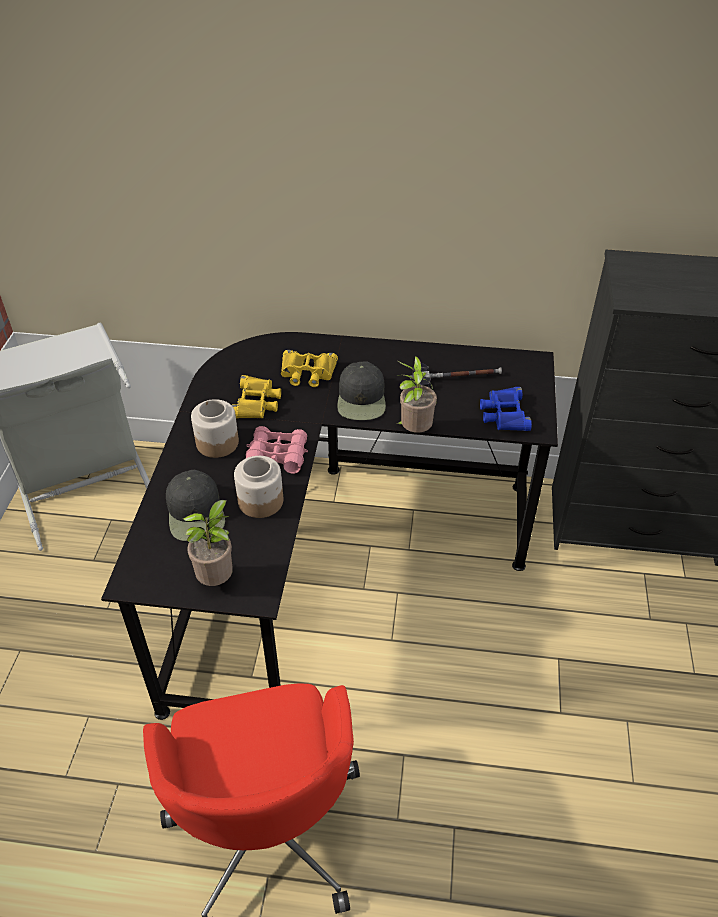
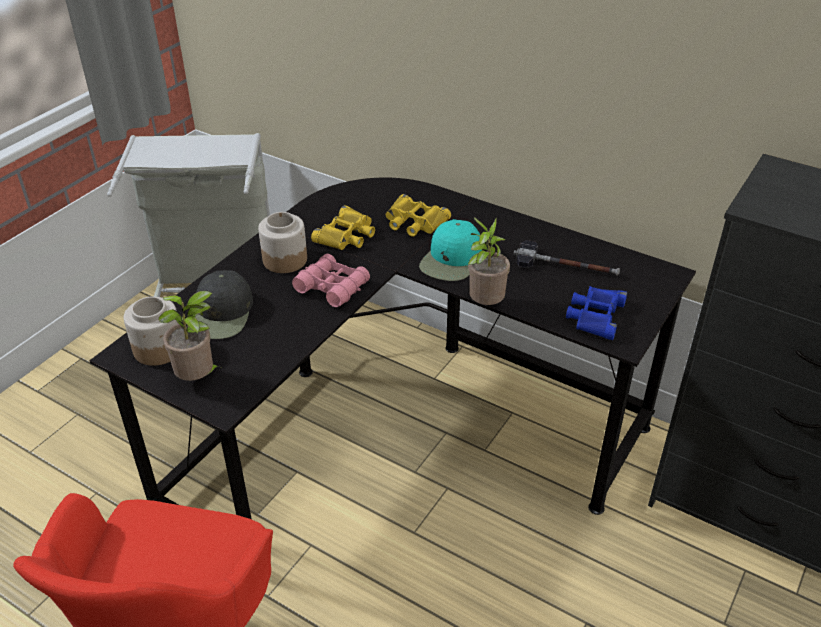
camera: 25 degrees right, 5 degrees down
jar [234,456,283,518] -> jar moved to [124,297,178,366]
black cap [337,361,386,420] -> turquoise cap [419,219,482,281]

